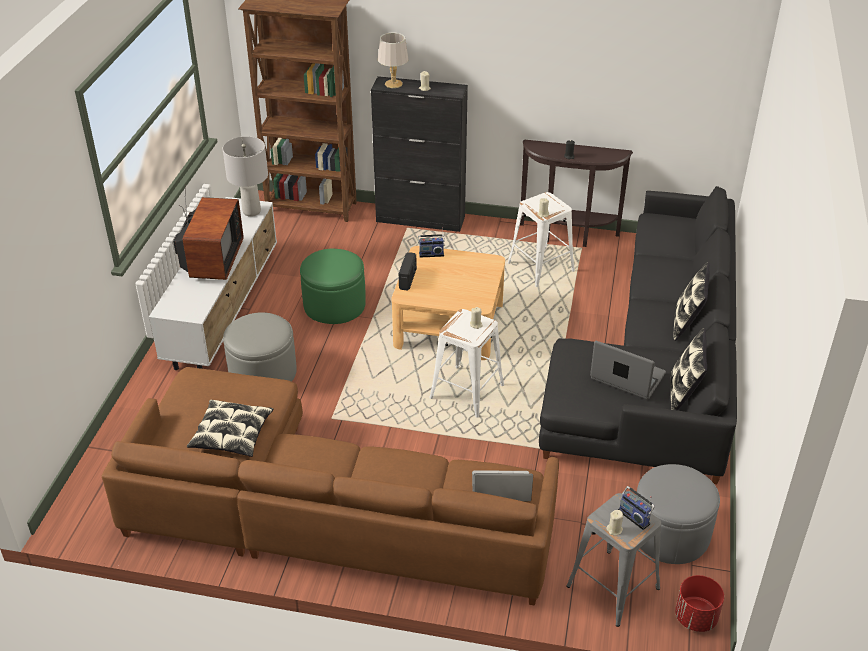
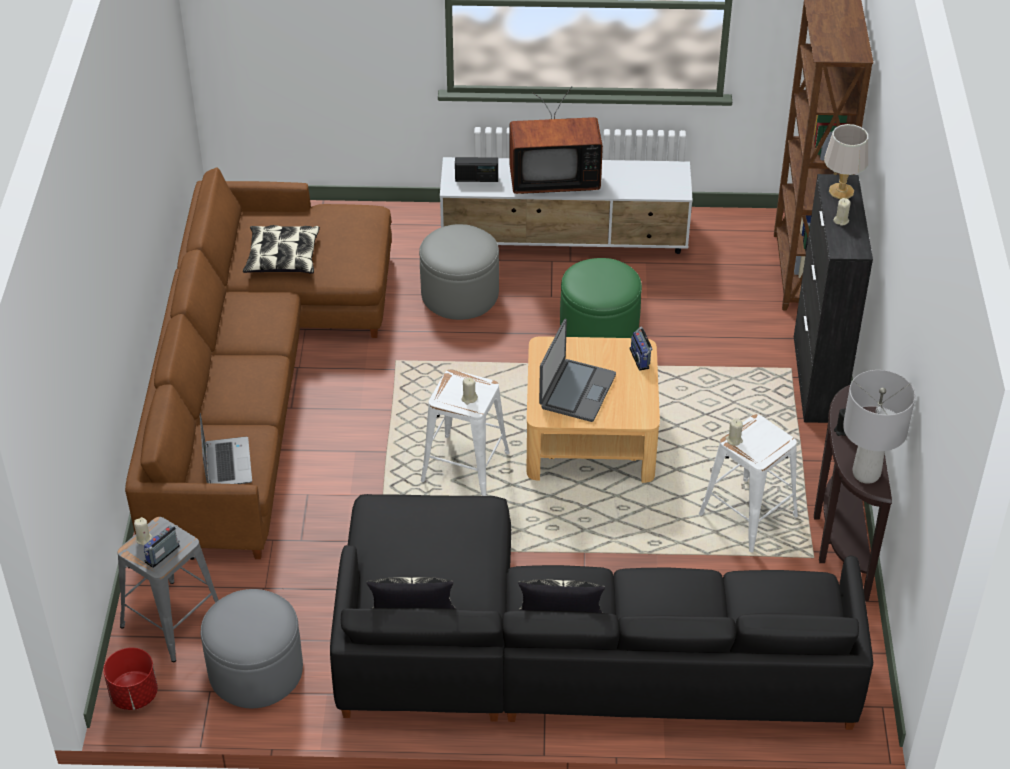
camera: 80 degrees right, 5 degrees up
grey table lamp [223,136,268,217] -> grey table lamp moved to [843,370,915,484]
radio [399,252,417,291] -> radio moved to [455,157,498,182]
laptop [590,341,666,399] -> laptop moved to [539,319,616,422]

